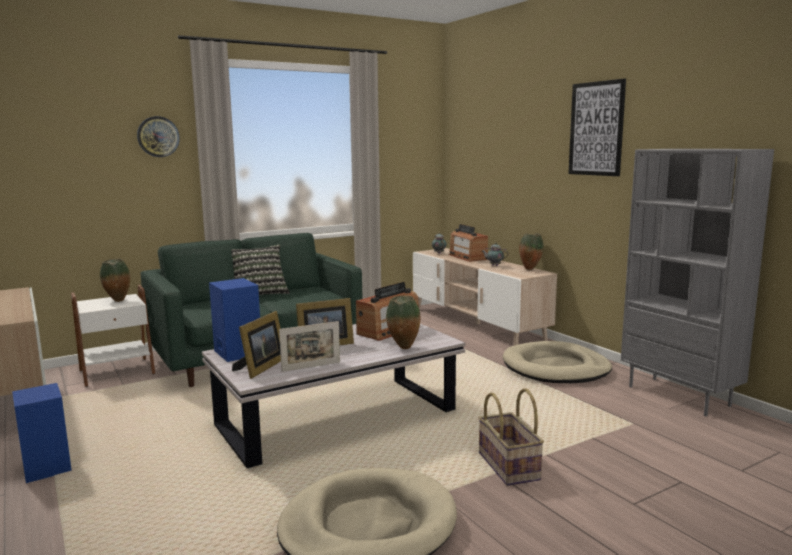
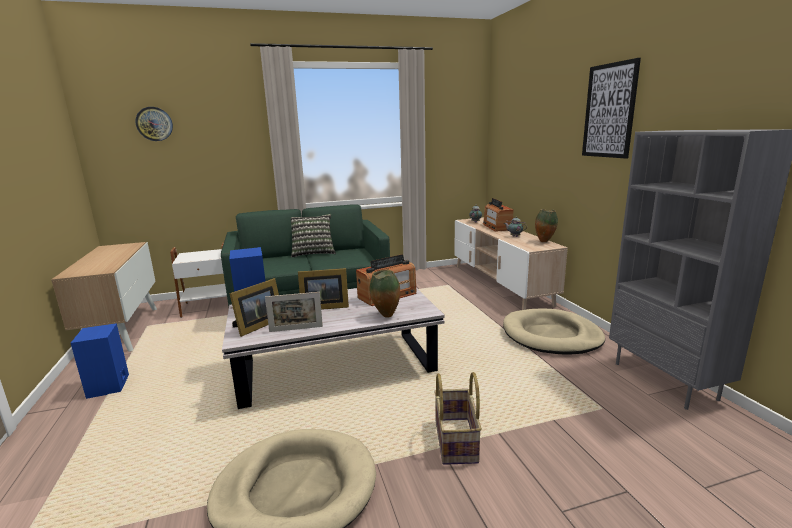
camera: 15 degrees right, 5 degrees up
vase [100,259,130,302] -> none
wall clock [137,116,180,157] -> wall clock moved to [135,107,173,141]

